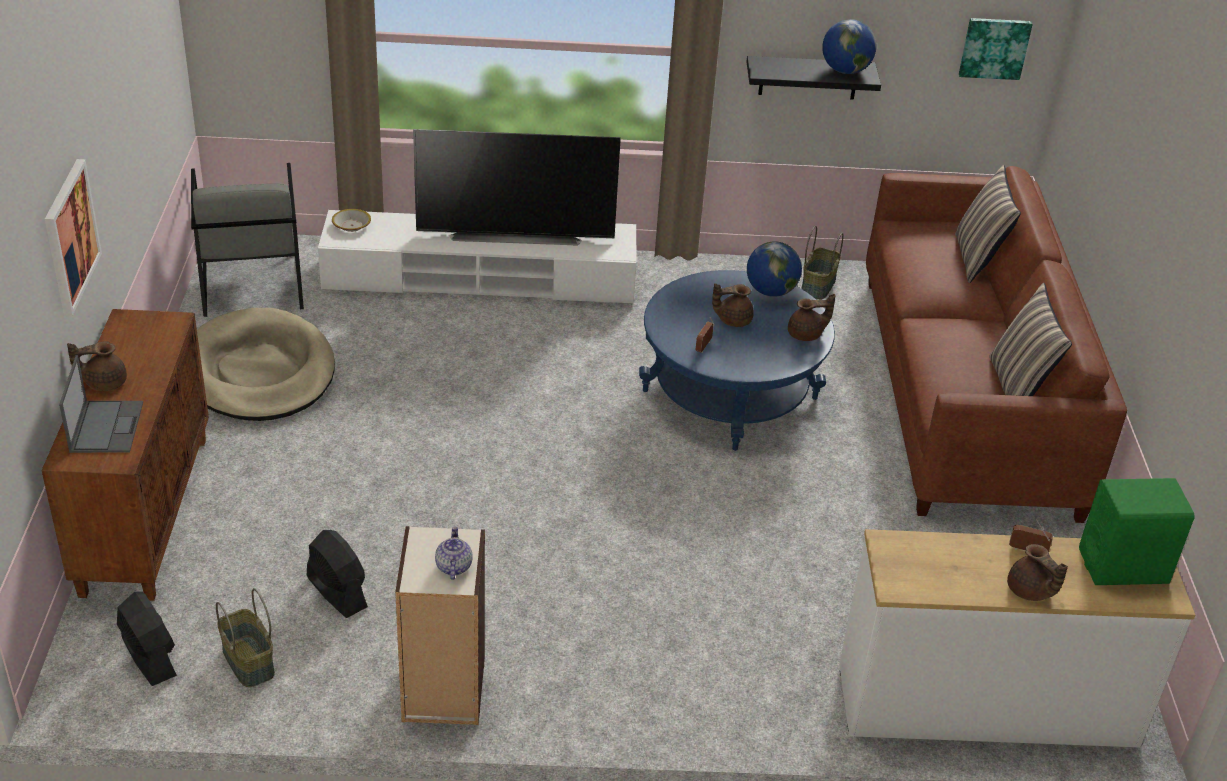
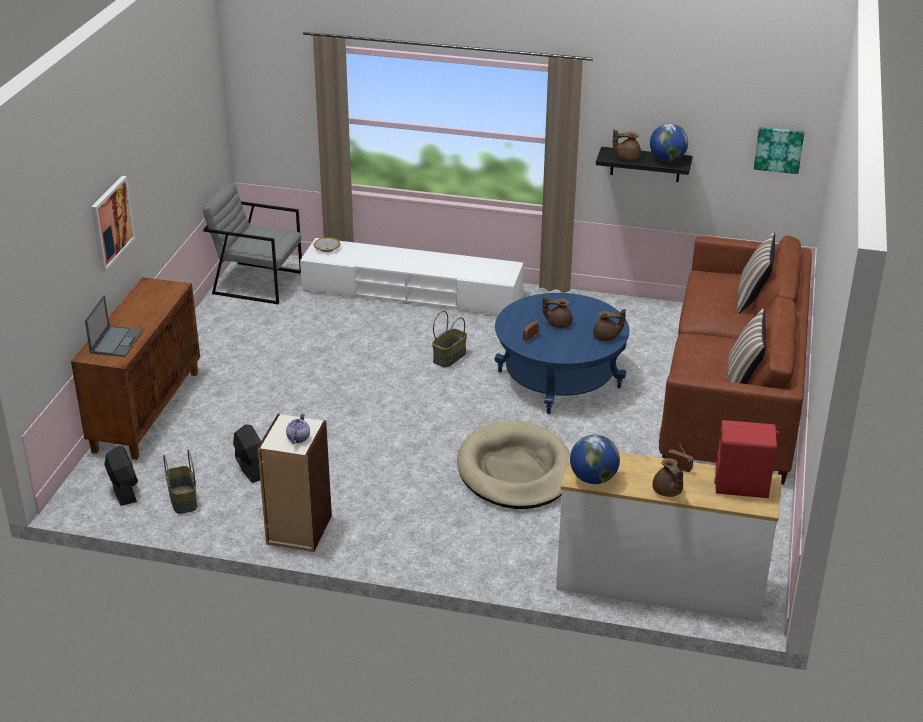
camera: 15 degrees right, 5 degrees down
brown teapot [67,341,127,391] -> brown teapot moved to [613,129,641,160]
grey armchair [191,163,304,317] -> grey armchair turned 105 degrees clockwise [203,182,302,304]
beige dog bed [197,308,335,421] -> beige dog bed moved to [457,420,570,509]
television [413,129,621,246] -> none
globe [747,241,802,297] -> globe moved to [570,435,620,484]
basket [801,226,844,300] -> basket moved to [432,311,467,367]
green speaker [1079,478,1195,585] -> red speaker [714,420,779,498]

